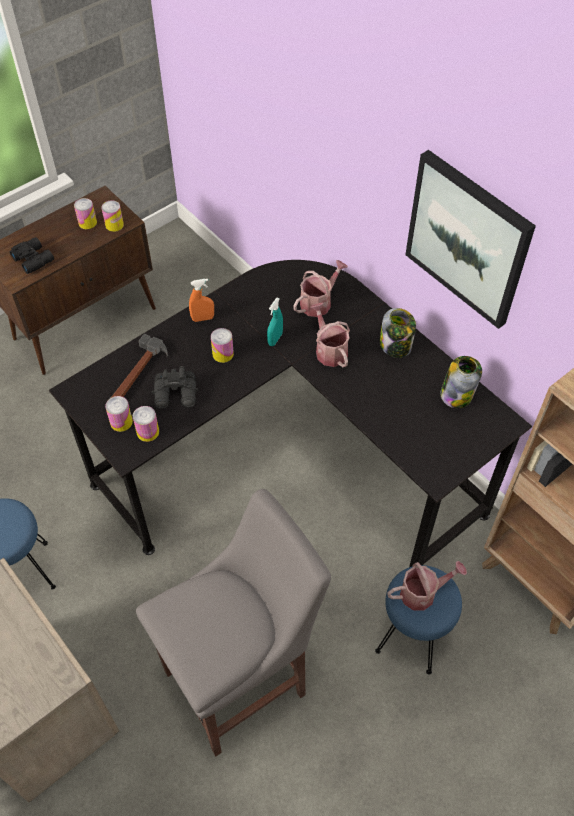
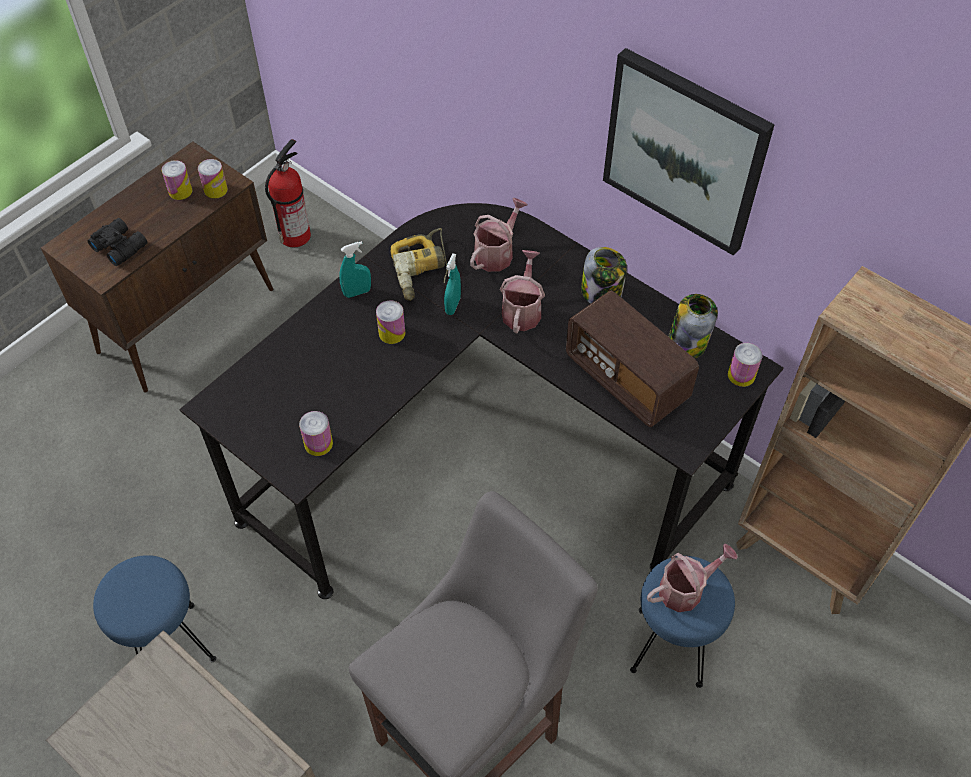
camera: 10 degrees left, 0 degrees up
can [105,396,133,432] -> can moved to [728,343,763,387]
hammer [111,334,168,398] -> none
black binoculars [151,366,198,409] -> none
orange spray bottle [189,279,214,322] -> turquoise spray bottle [339,241,371,298]
watering can [310,303,350,367] -> watering can turned 45 degrees clockwise [500,250,545,333]
none -> fire extinguisher [265,139,311,247]
none -> power drill [391,228,448,301]
none -> radio [566,291,699,427]

